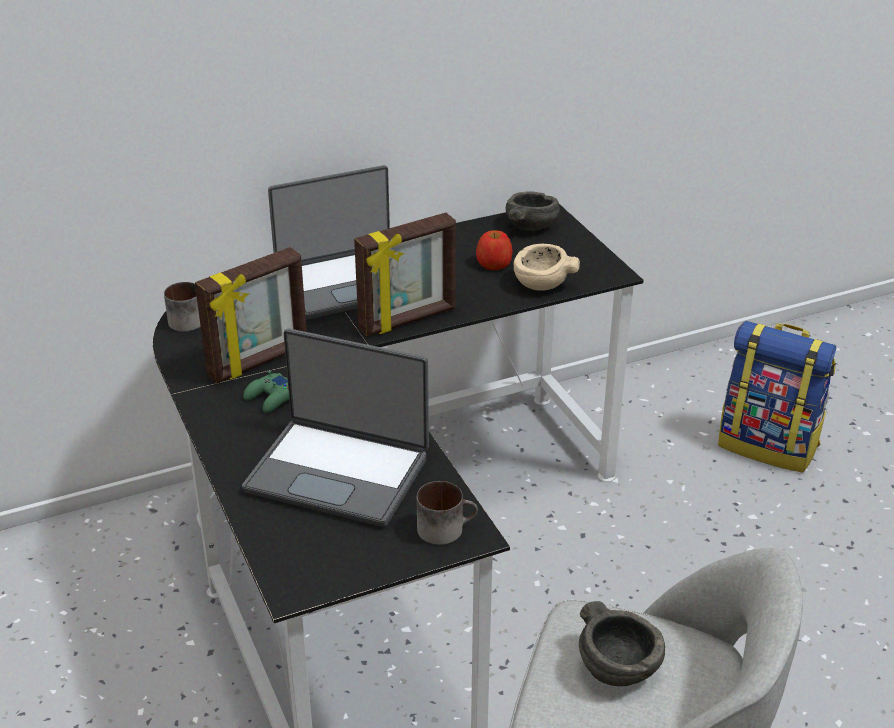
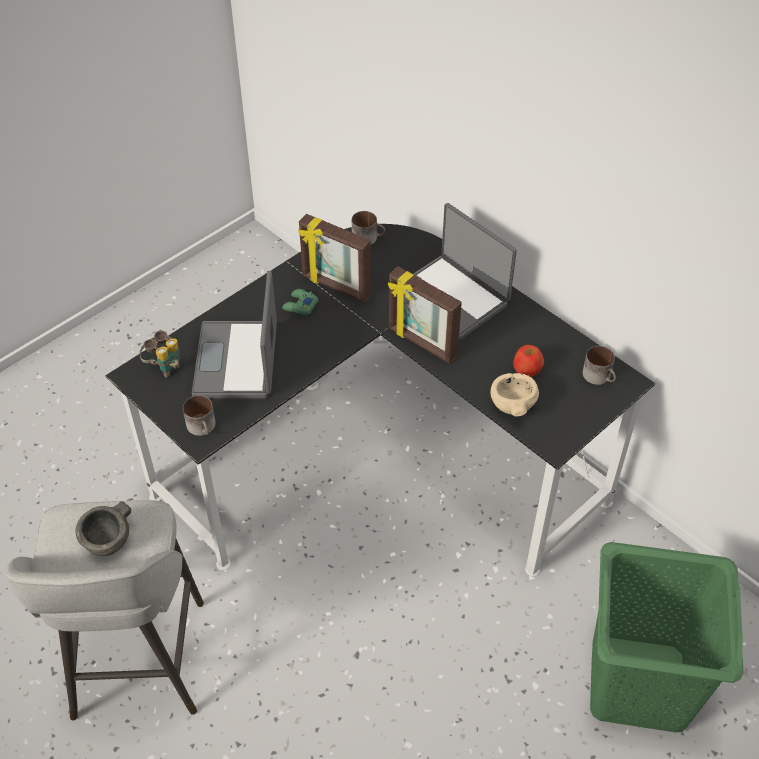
camera: 70 degrees right, 15 degrees up
grey bowl [506,191,560,231] -> mug [582,346,616,385]
backpack [718,321,836,473] -> green laundry basket [590,542,744,732]
none -> binoculars [140,331,180,377]

